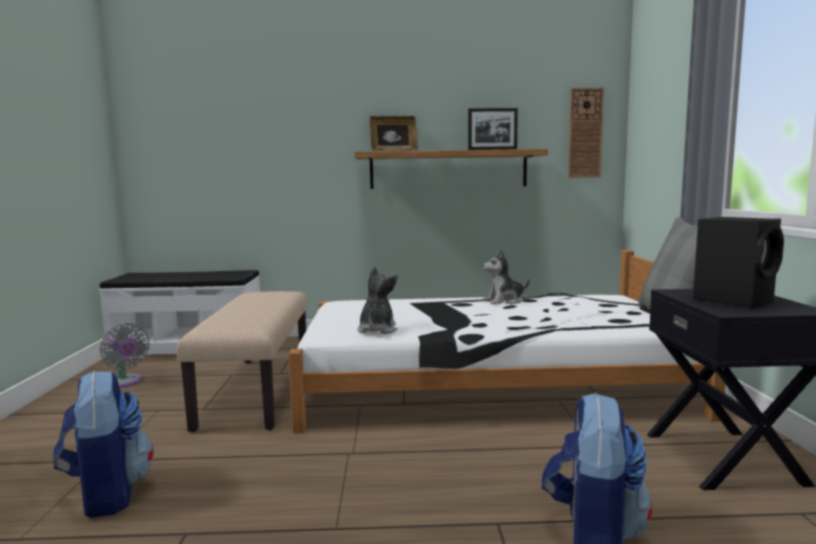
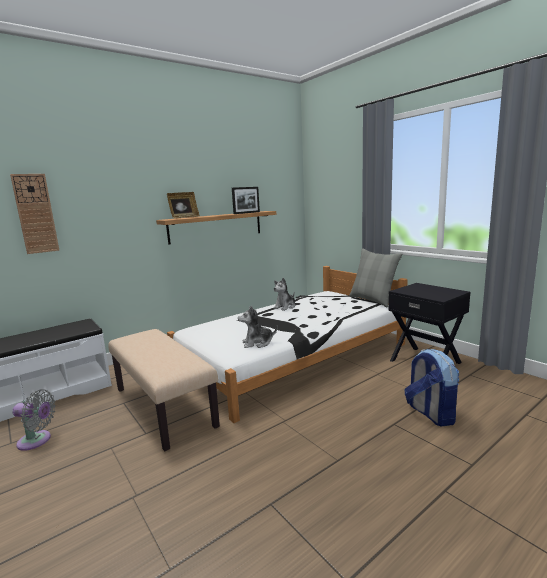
camera: 35 degrees left, 5 degrees up
backpack [53,370,153,518] -> none
plush toy [357,266,398,334] -> plush toy turned 75 degrees counterclockwise [238,306,278,348]
wall clock [568,87,604,178] -> wall clock moved to [10,174,59,254]
black speaker [693,217,784,308] -> none

